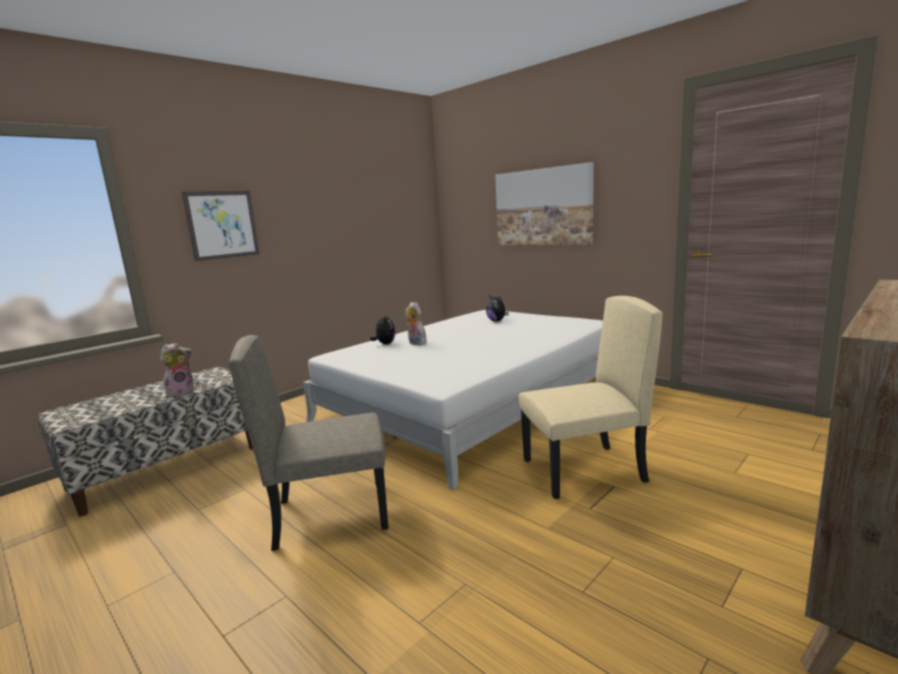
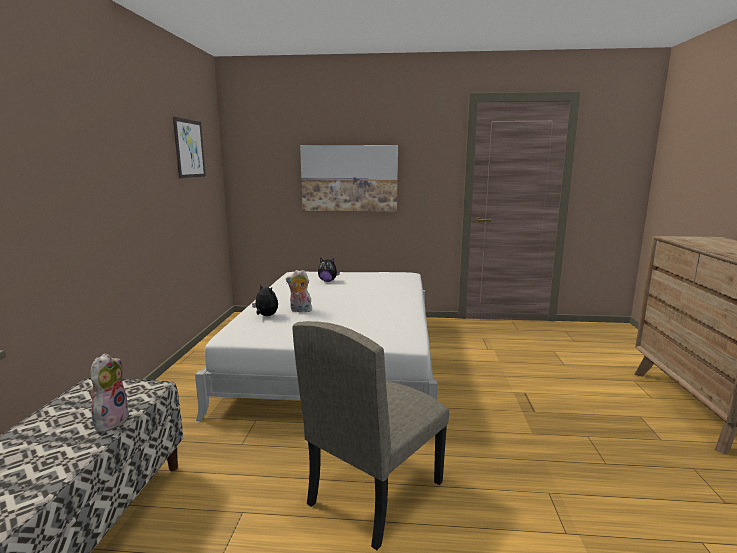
camera: 40 degrees left, 0 degrees up
picture [182,191,260,261] -> picture moved to [173,117,206,178]
beige chair [519,296,663,499] -> none

